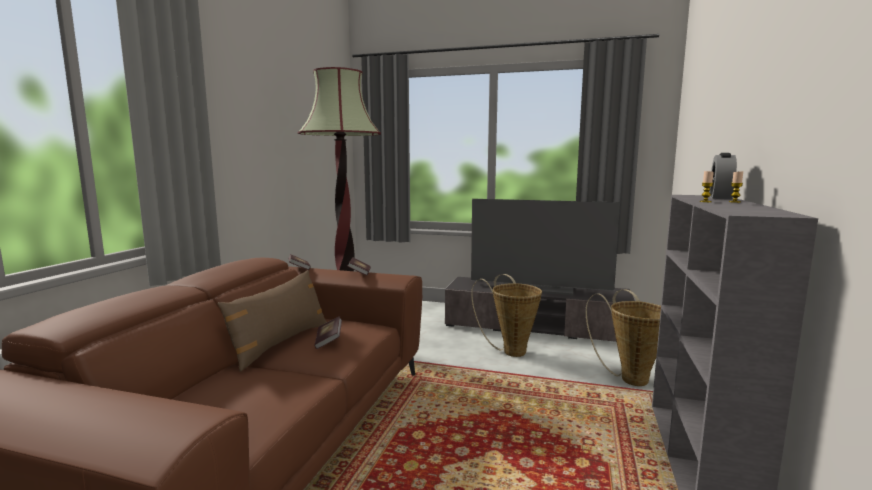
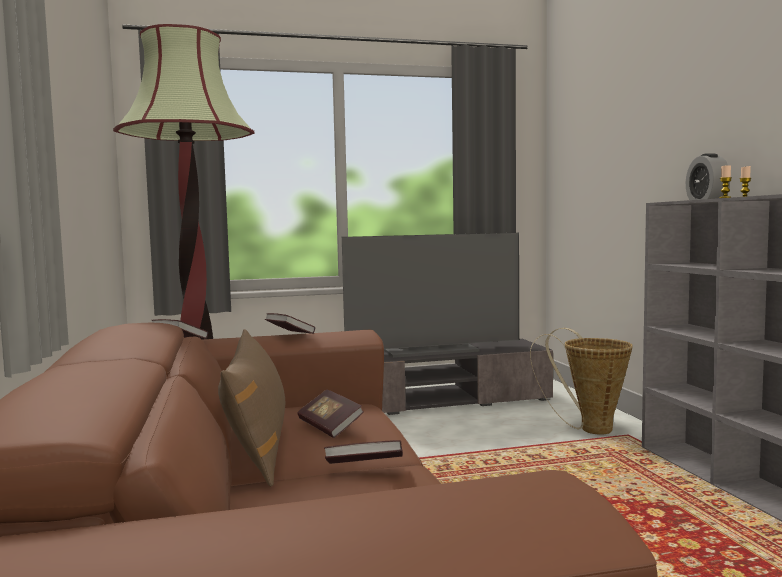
camera: 30 degrees left, 5 degrees down
basket [471,274,542,357] -> none
none -> book [324,440,403,464]

